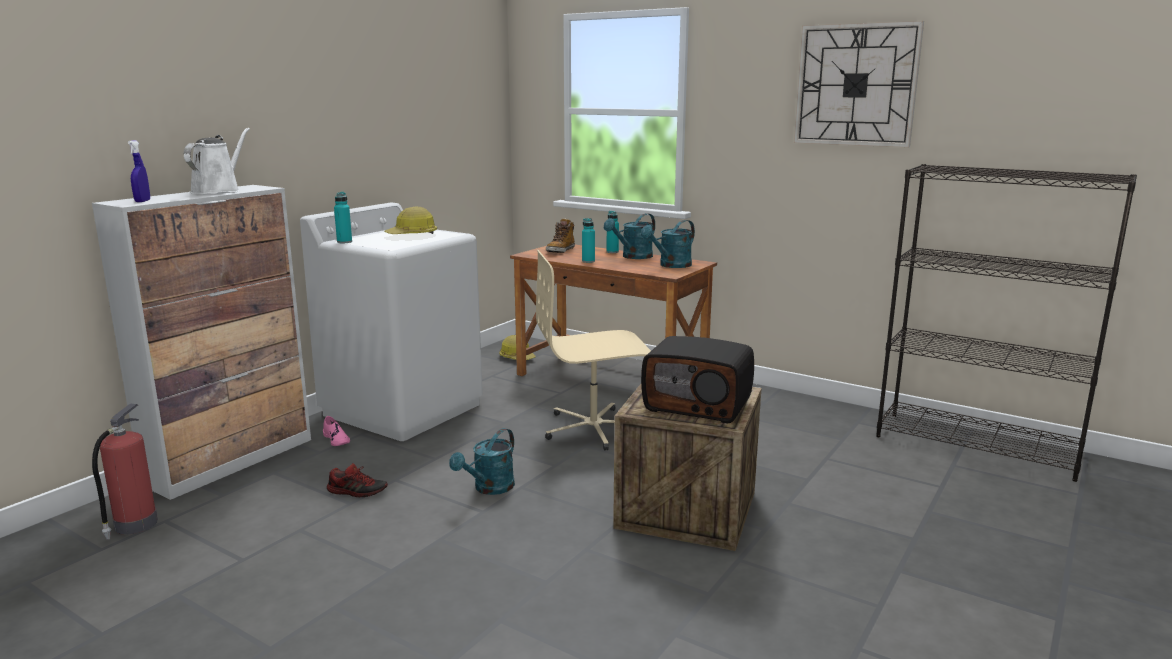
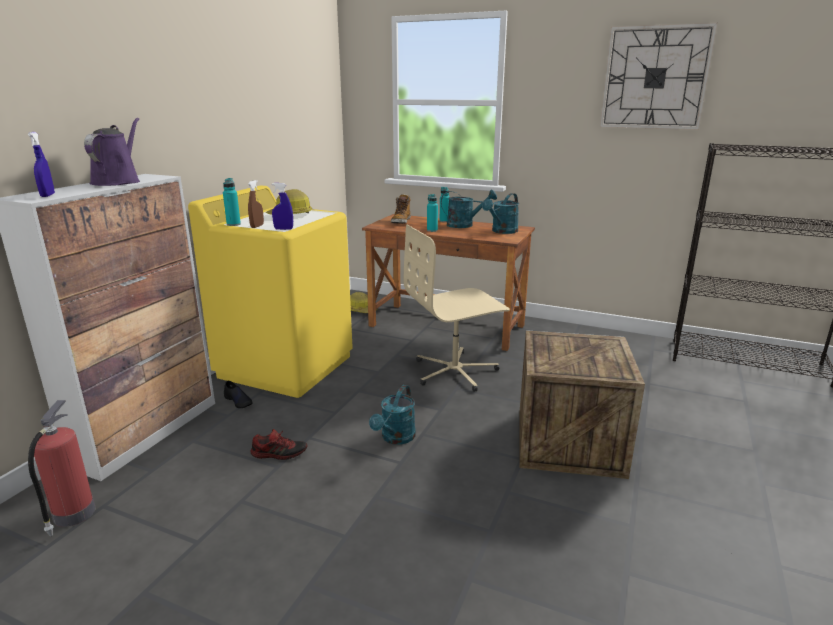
camera: 10 degrees left, 5 degrees up
white watering can [184,128,250,194] -> purple watering can [84,118,140,186]
white washing machine [300,202,483,441] -> yellow washing machine [188,185,353,398]
pink shoe [323,416,350,446] -> black shoe [224,381,253,408]
turquoise watering can [604,213,655,259] -> turquoise watering can turned 135 degrees counterclockwise [441,190,497,228]
radio [641,336,754,424] -> none
none -> brown spray bottle [248,180,264,228]
none -> blue spray bottle [272,183,293,230]

